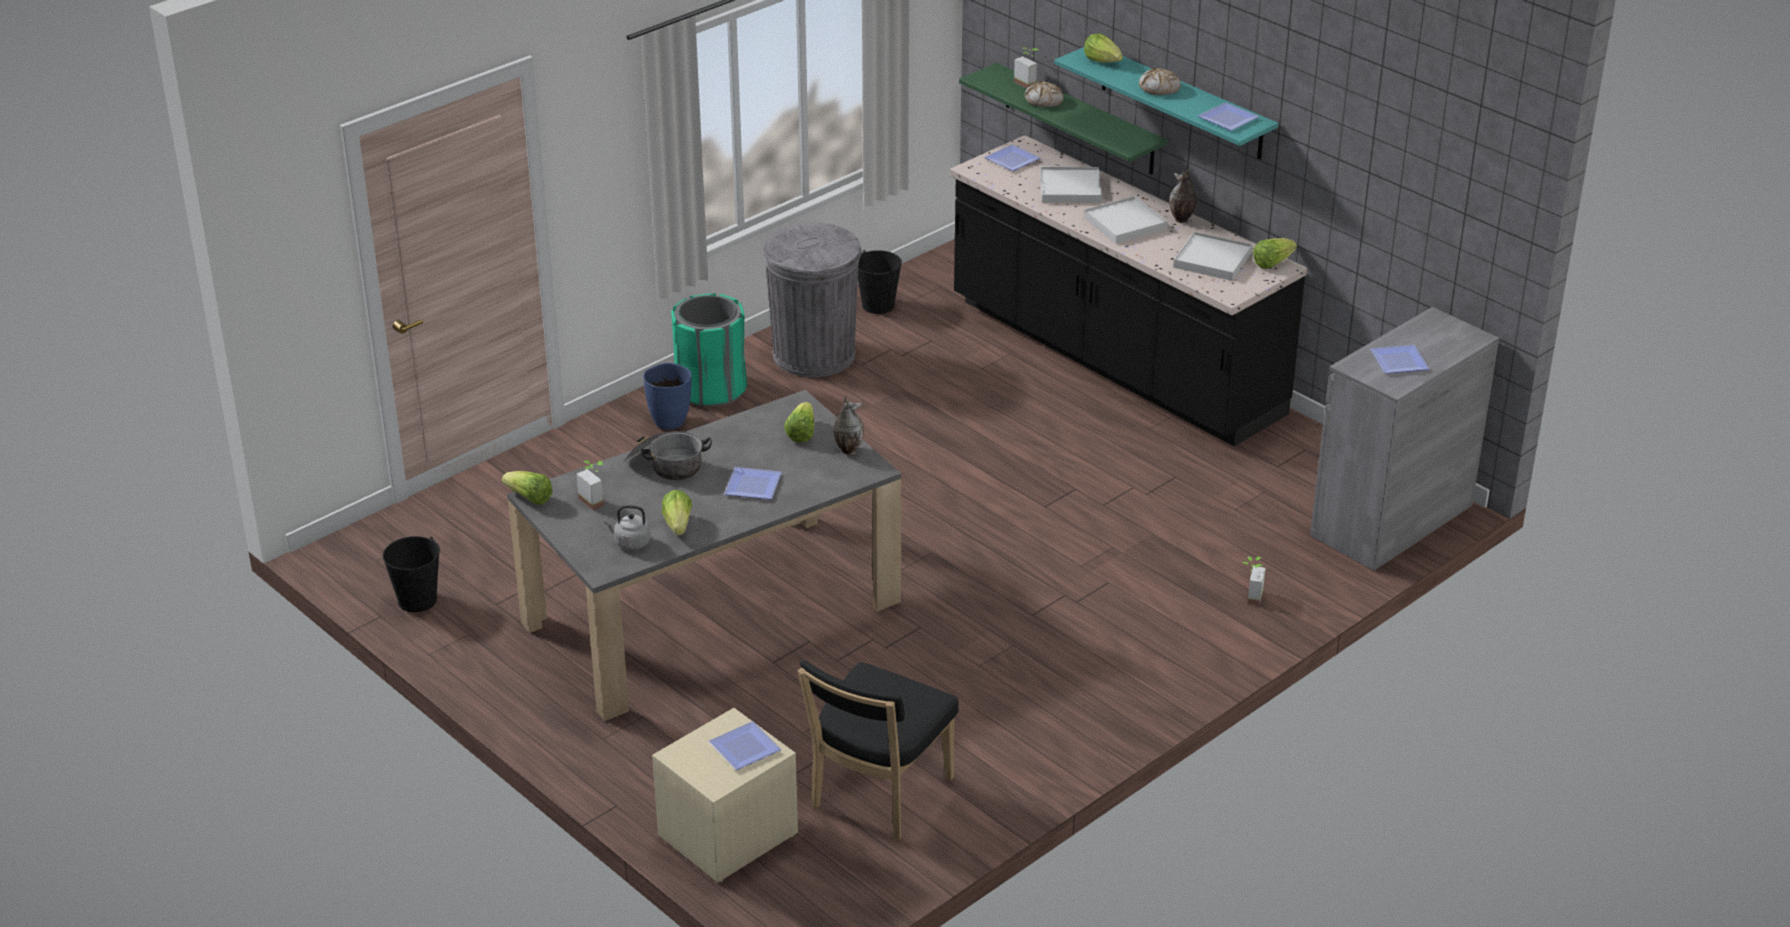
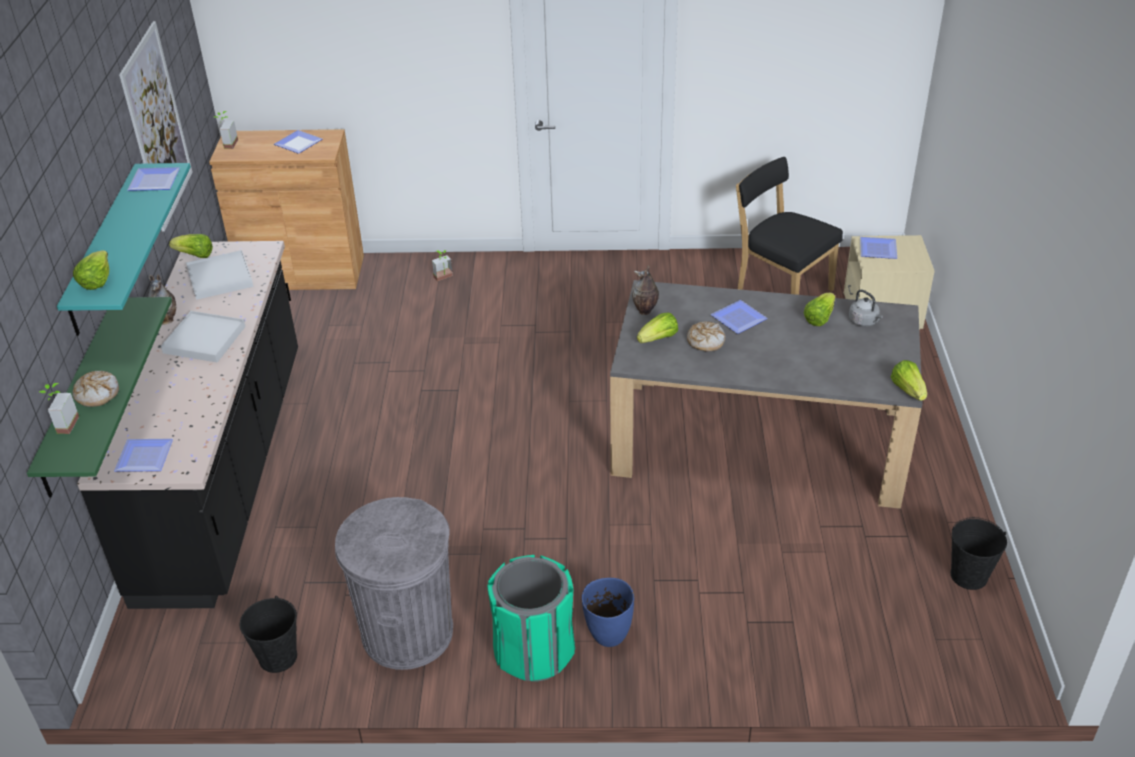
camera: 135 degrees left, 5 degrees up
potted plant [576,460,604,510] -> potted plant moved to [214,111,238,149]
cooking pot [624,431,712,480] -> none
black chair [798,660,959,841] -> black chair turned 120 degrees counterclockwise [736,157,843,295]
white tray [1040,167,1102,203] -> none
bread [1139,68,1181,95] -> bread moved to [687,322,725,352]
grey cabinet [1310,307,1499,571] -> brown cabinet [209,129,364,290]
none -> picture [119,21,193,232]

